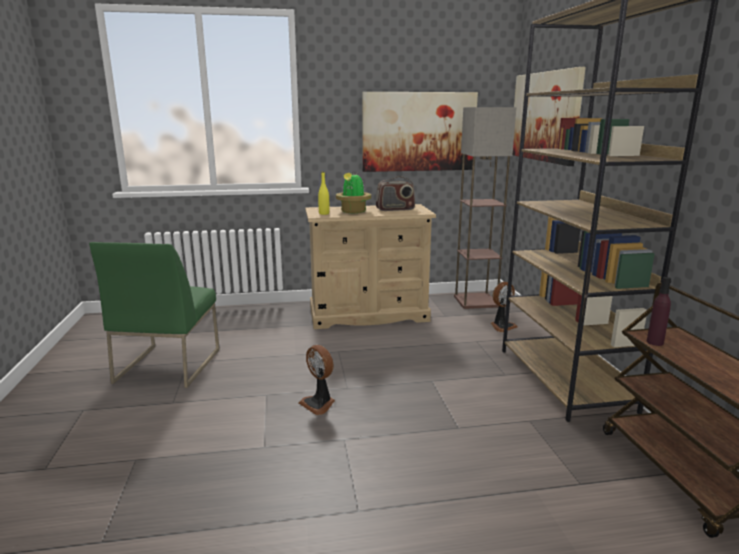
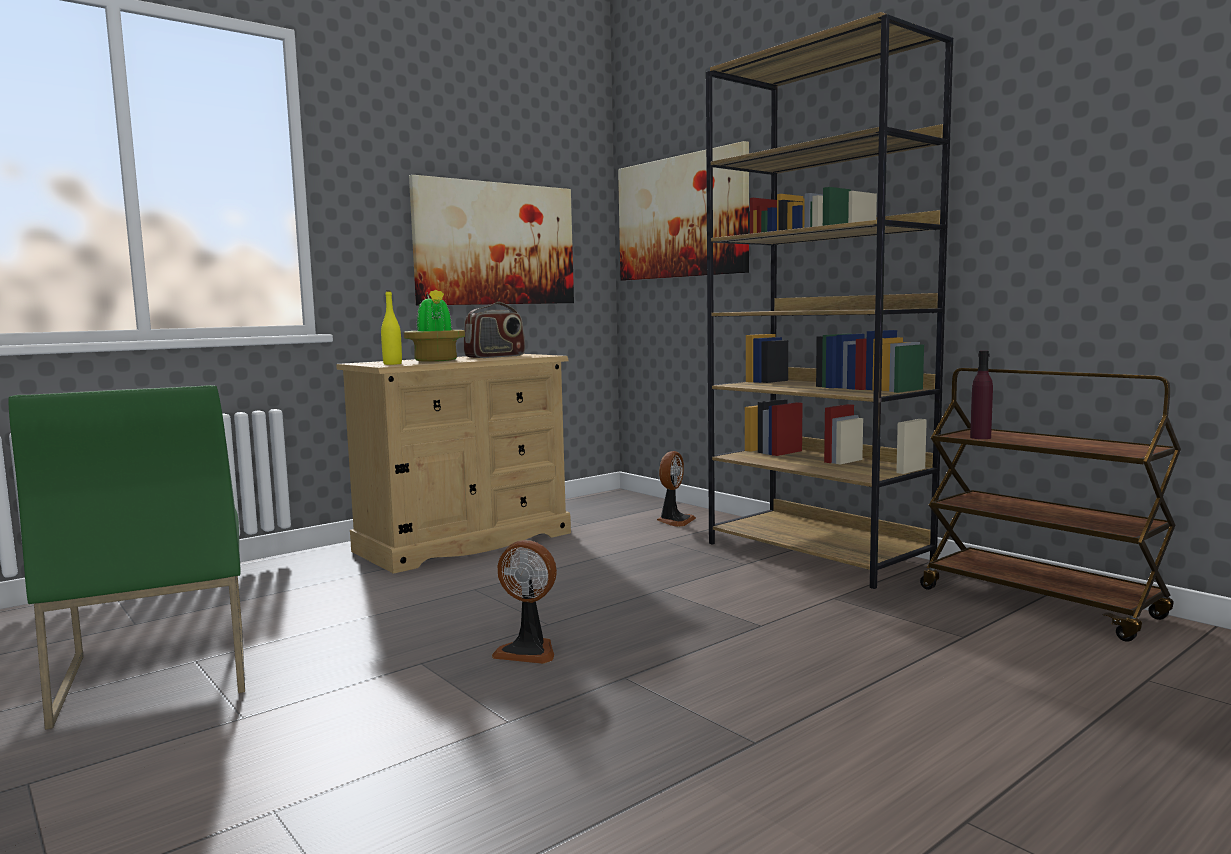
camera: 30 degrees left, 10 degrees down
floor lamp [454,107,516,309] -> none

